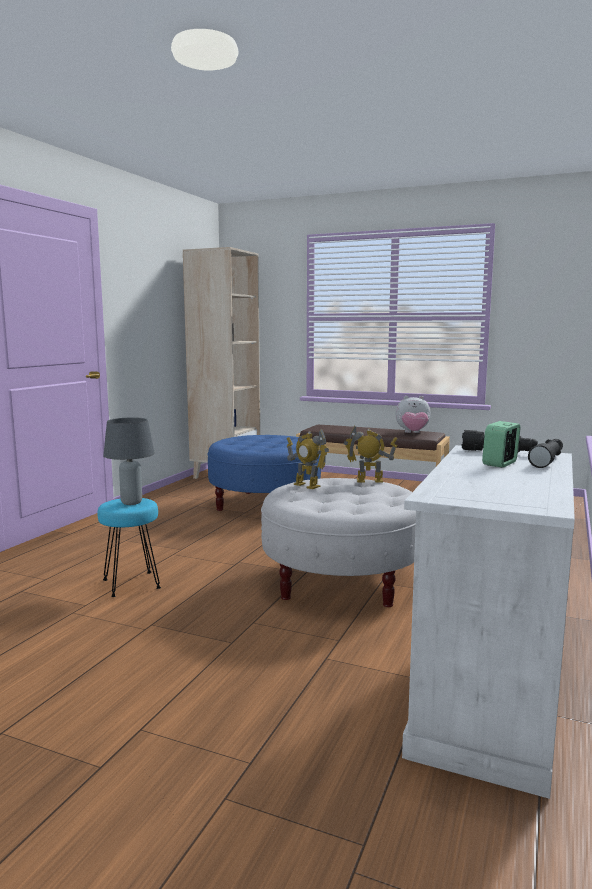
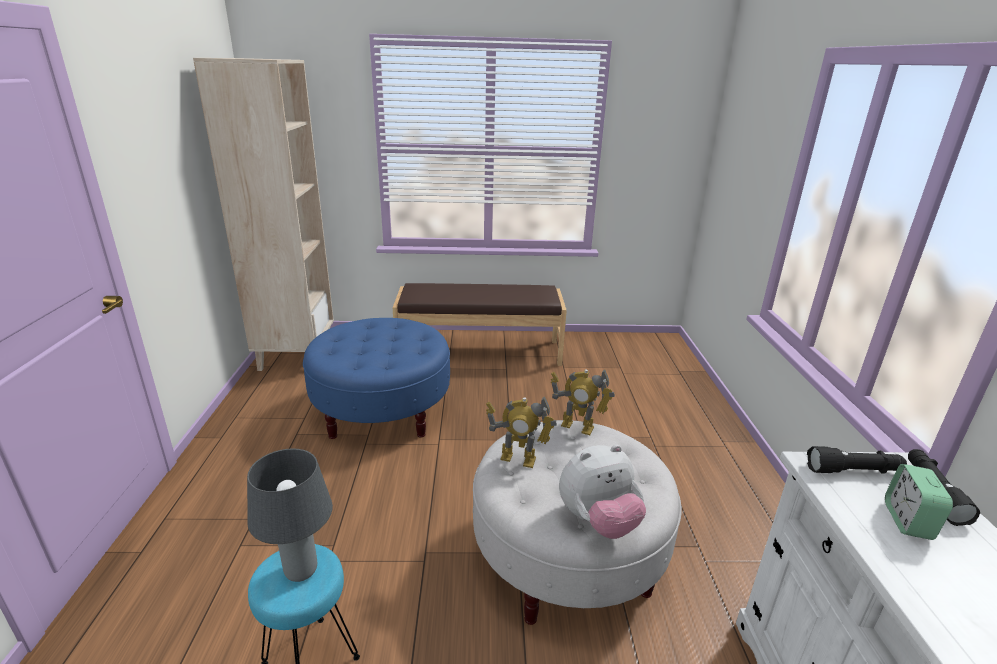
camera: 25 degrees left, 15 degrees up
toy robot [344,425,398,483] -> toy robot turned 135 degrees counterclockwise [550,369,615,435]
plush toy [396,396,431,433] -> plush toy moved to [559,445,646,539]

